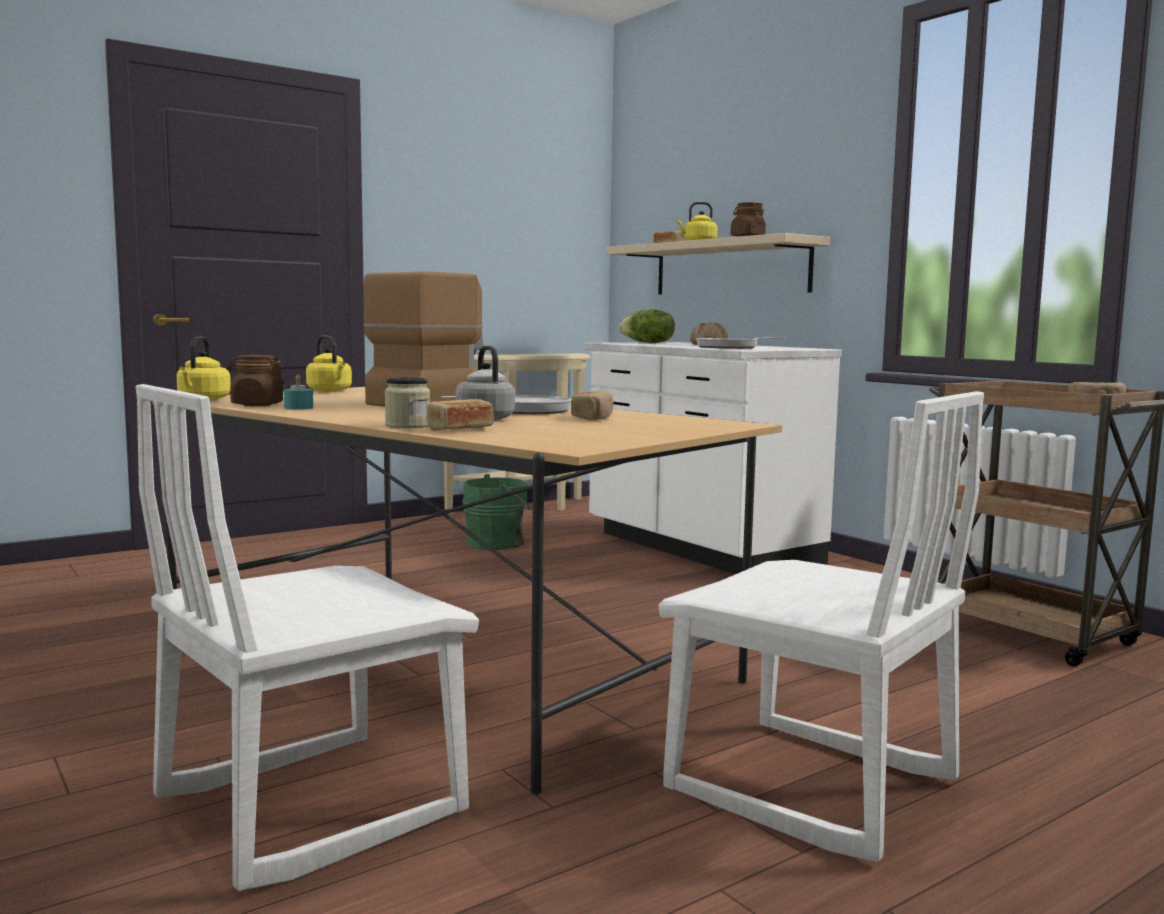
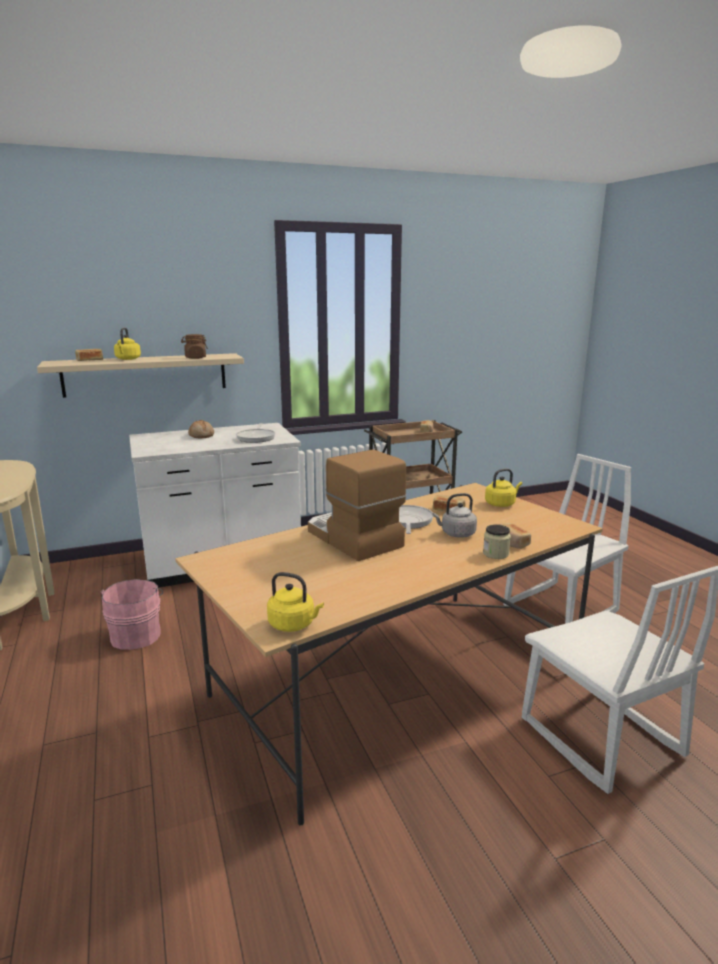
camera: 75 degrees left, 10 degrees up
brown jar [227,355,285,406] -> none
turquoise candle [284,374,313,410] -> none
yellow kettle [306,335,352,392] -> yellow kettle moved to [485,468,522,507]
green bucket [462,474,532,550] -> pink bucket [100,579,163,650]
lettuce [619,309,675,343] -> none

